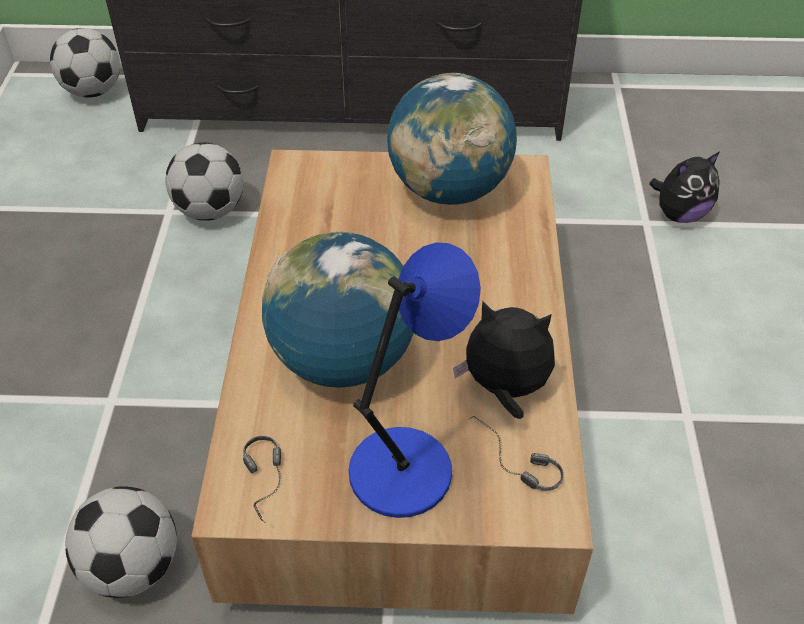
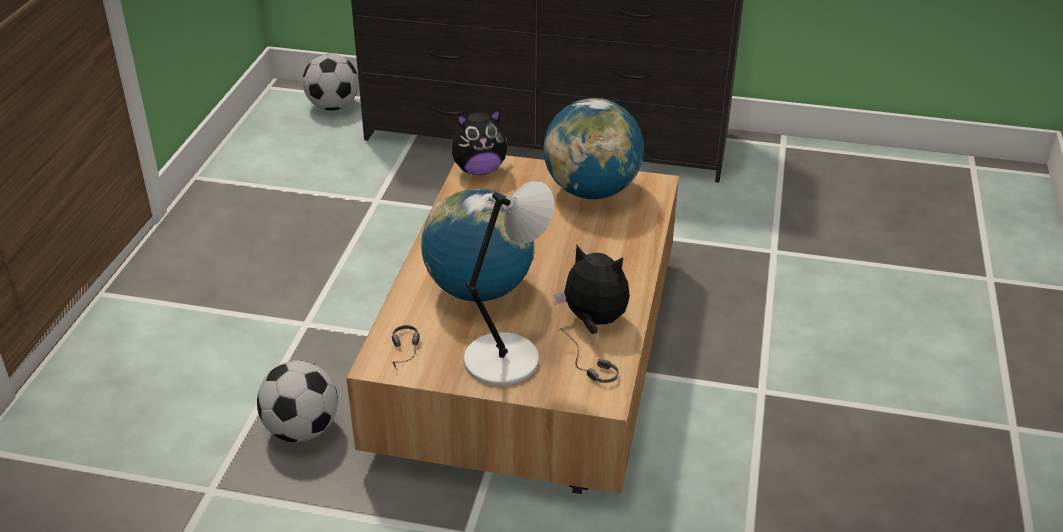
camera: 10 degrees right, 10 degrees down
football [165,143,244,221] -> none
blue table lamp [349,242,481,518] -> grey table lamp [464,181,554,386]
plush toy [649,152,720,223] -> plush toy moved to [452,109,507,175]

